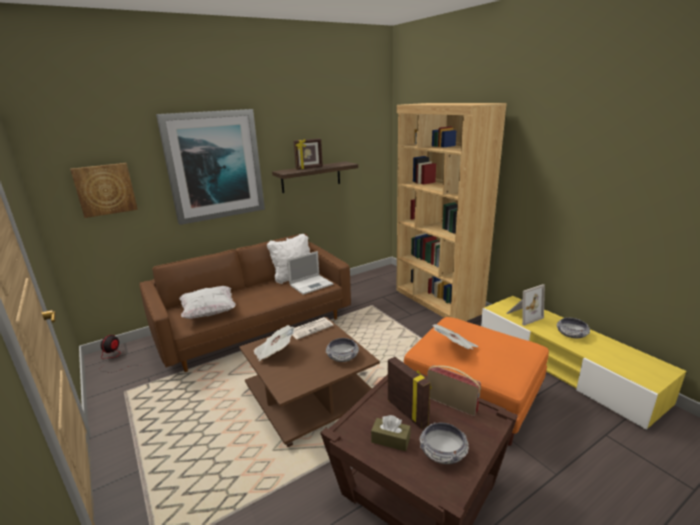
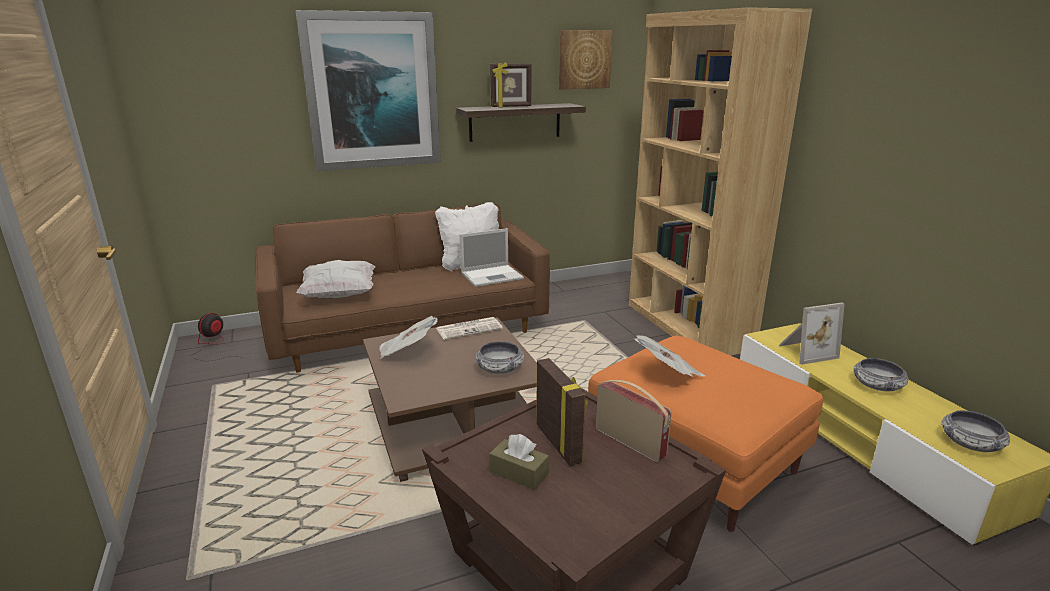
camera: 10 degrees right, 0 degrees up
picture [70,163,138,218] -> picture moved to [559,30,613,90]
bowl [420,423,469,464] -> bowl moved to [941,410,1010,452]

